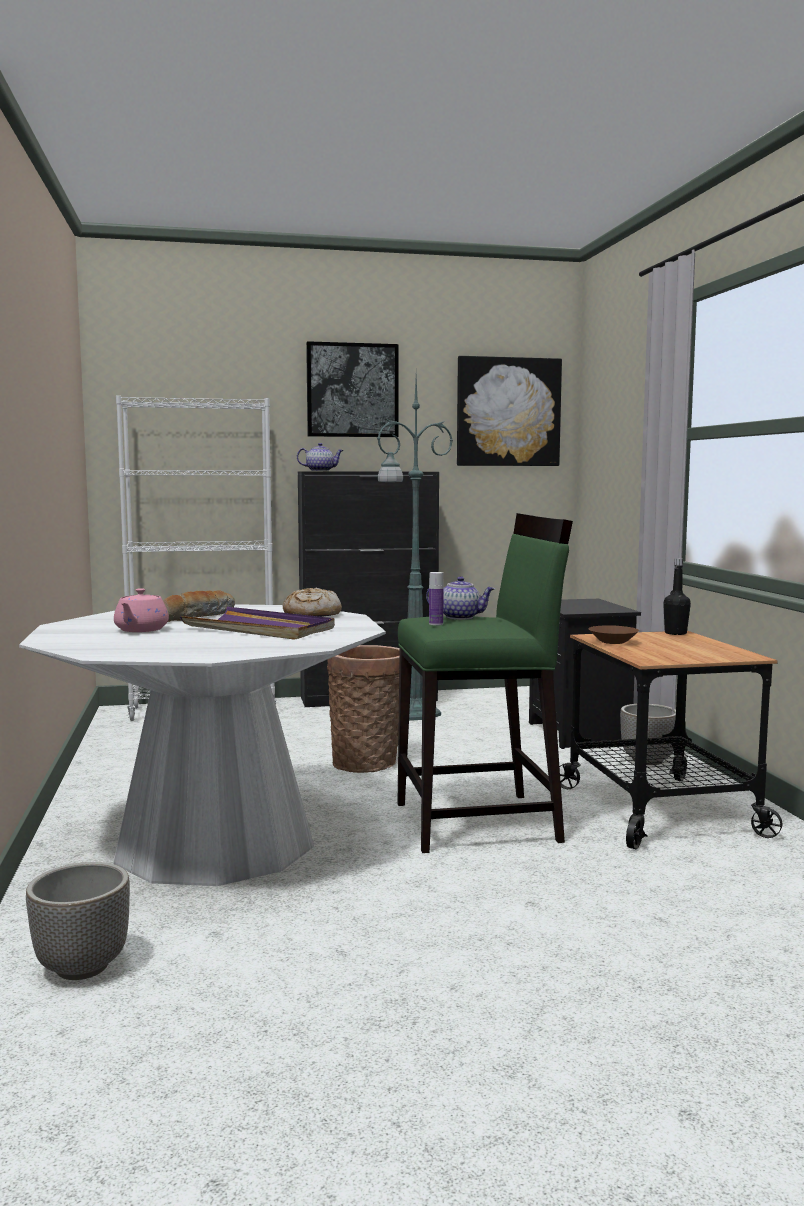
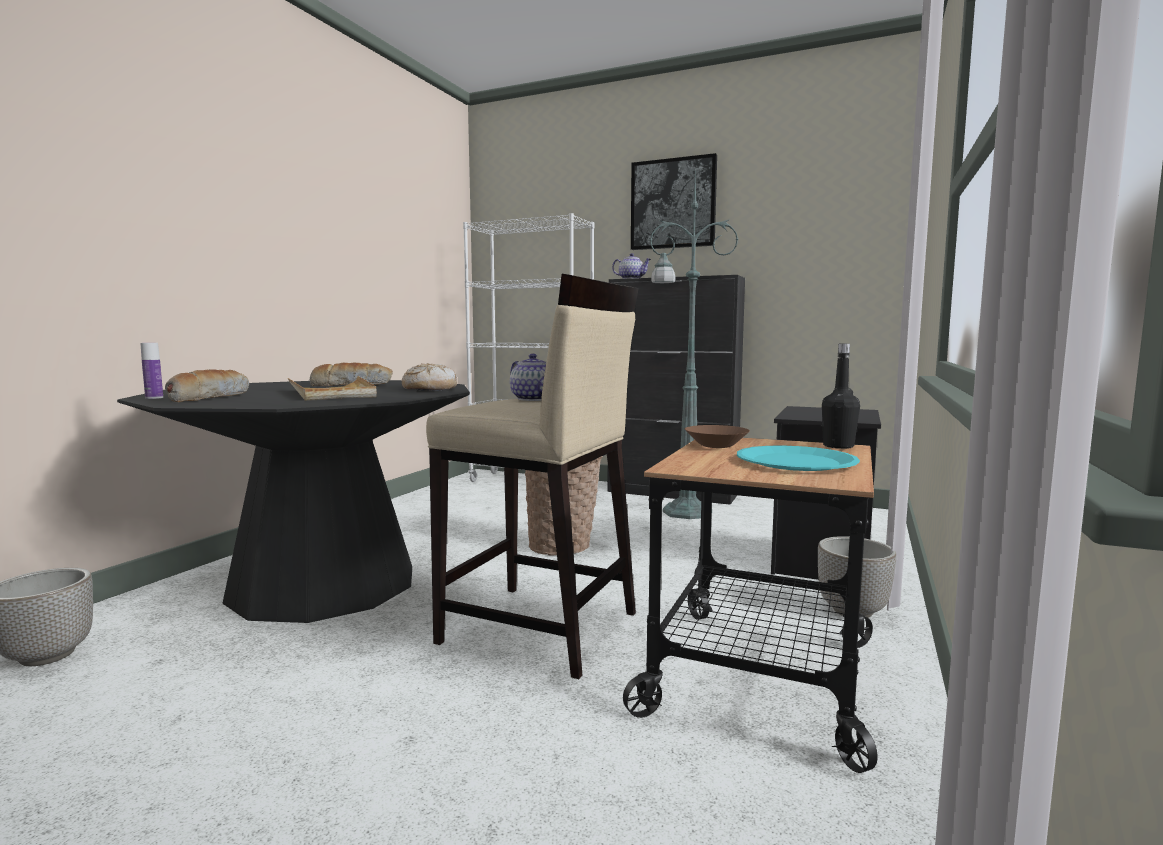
camera: 35 degrees right, 0 degrees up
white dining table [19,604,386,886] -> black dining table [117,380,470,623]
pink teapot [114,588,169,632] -> none
purple tray [180,607,335,640] -> beige tray [288,376,377,401]
green stool [397,513,573,853] -> beige stool [426,274,639,679]
bottle [429,572,444,625] -> bottle moved to [141,343,163,399]
picture [457,356,562,466] -> none
none -> bread [165,369,249,402]
none -> turquoise plate [737,446,860,471]

